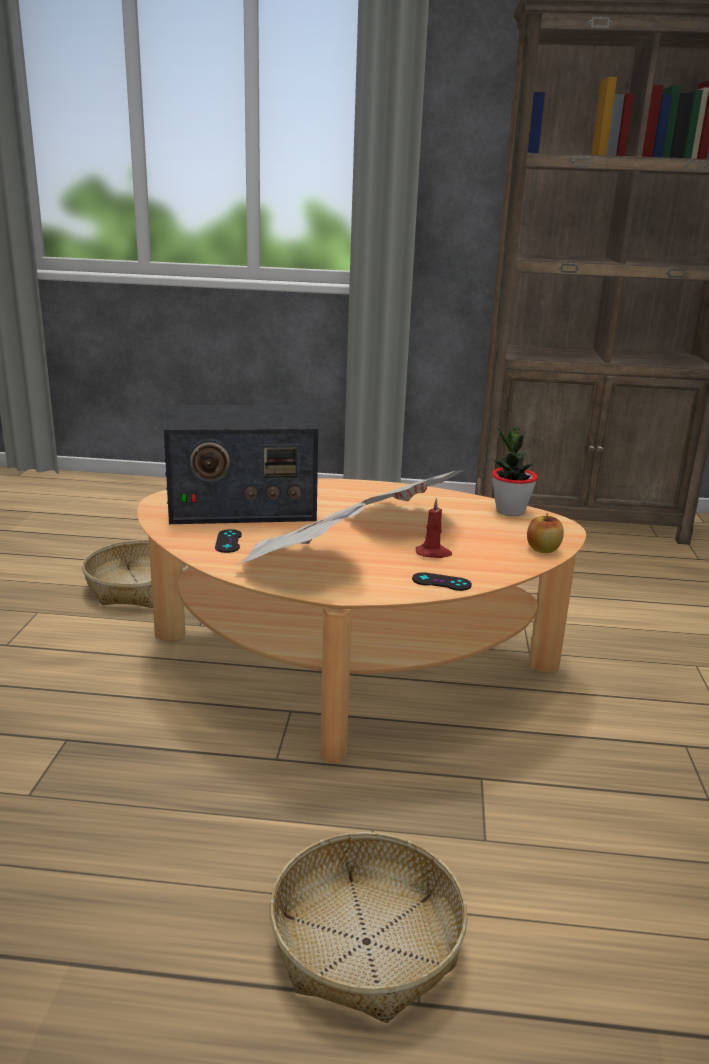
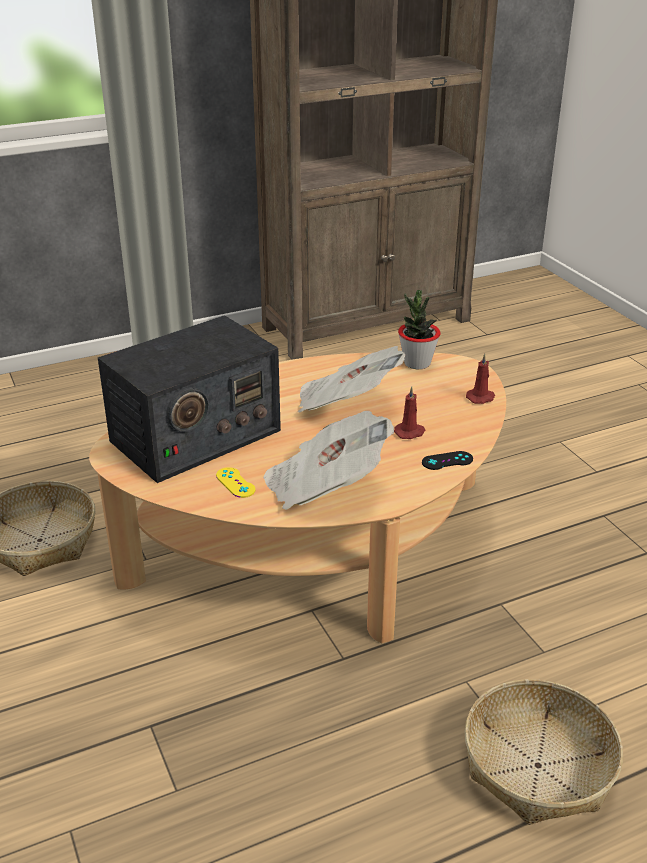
camera: 30 degrees left, 10 degrees up
black game controller [215,529,242,553] -> yellow game controller [216,467,256,498]
apple [527,513,564,553] -> red candle [466,353,495,404]

